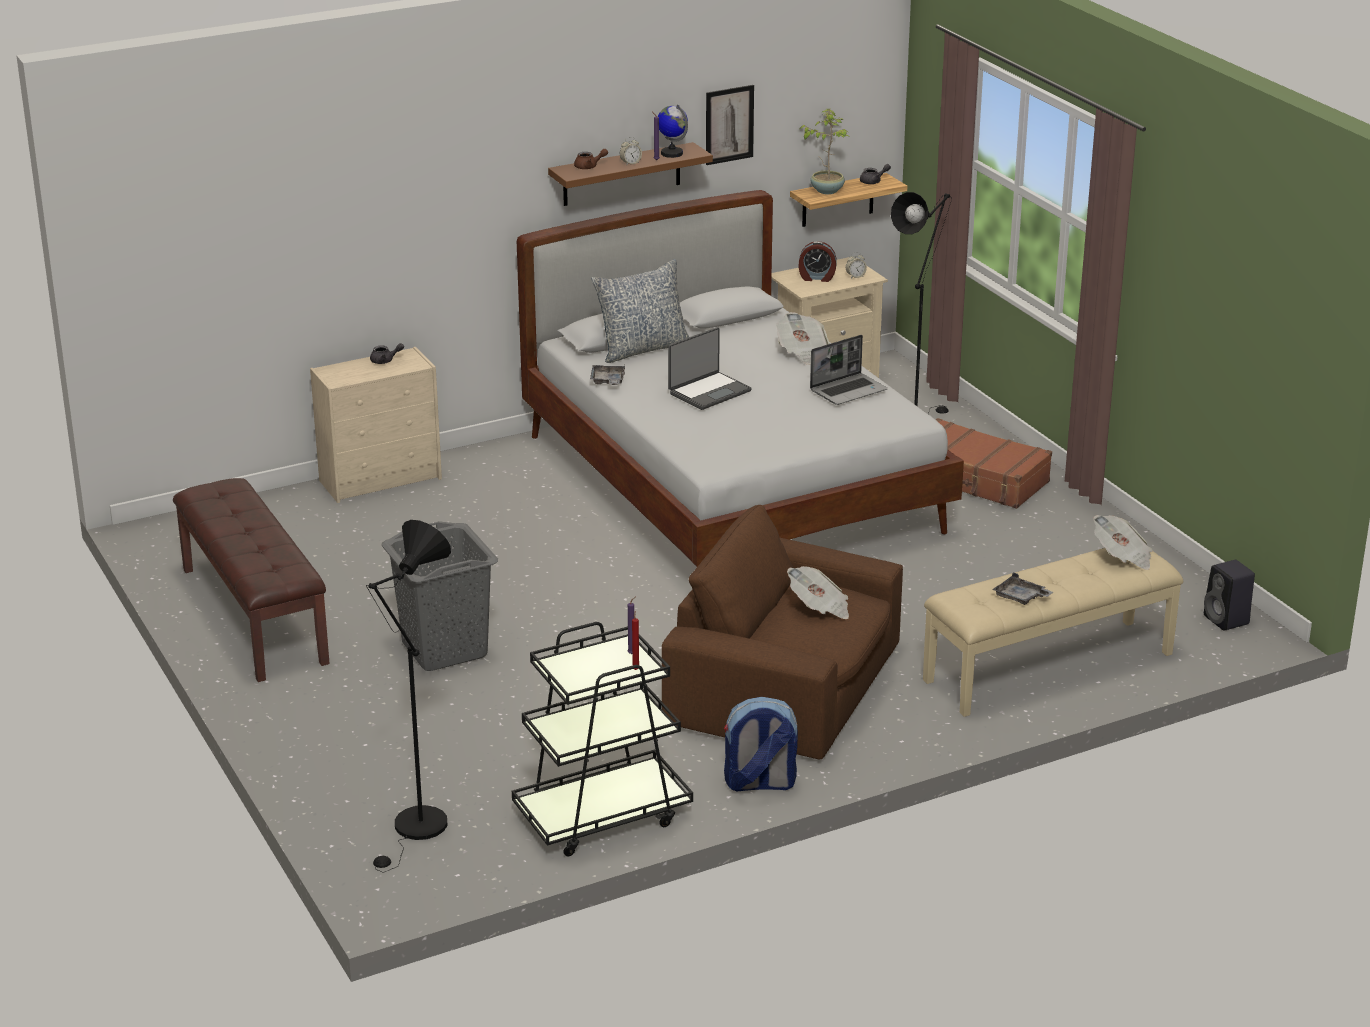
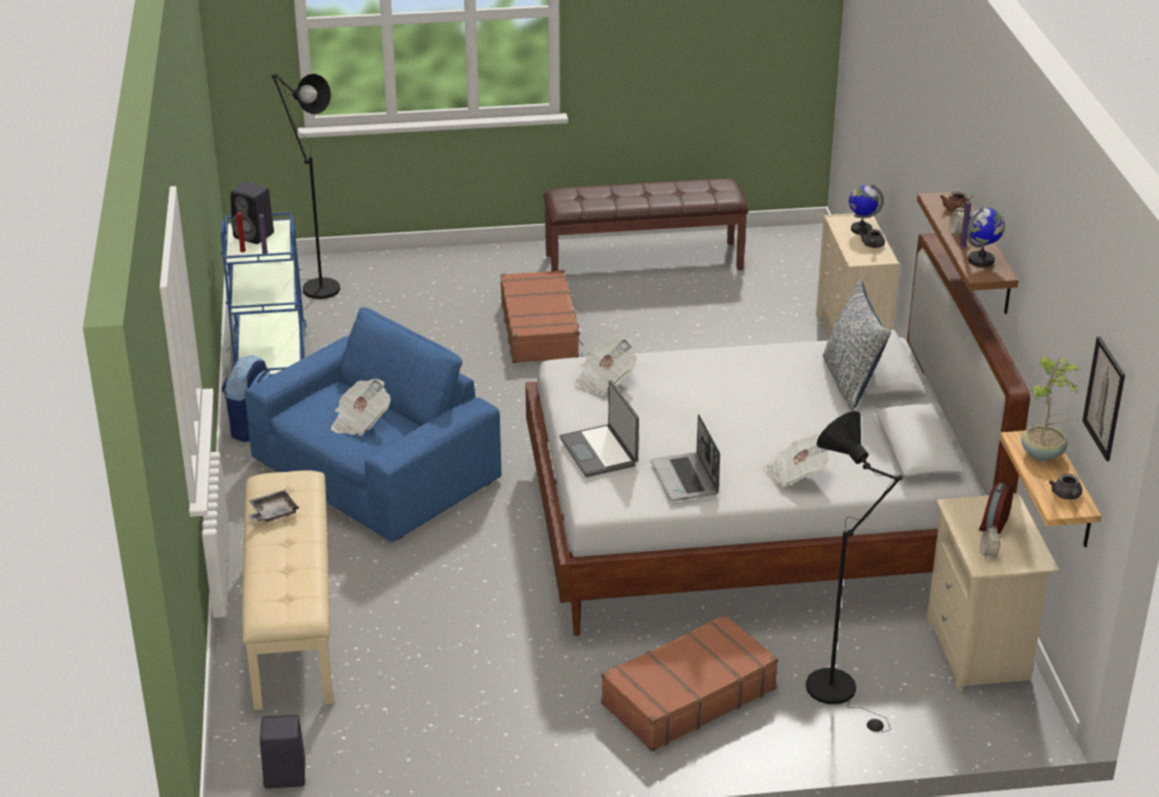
camera: 110 degrees right, 5 degrees up
grey laundry basket [382,521,498,671] -> brown suitcase [500,270,583,363]
black cart [512,622,693,857] -> blue cart [220,212,307,376]
grey tray [590,365,625,385] -> none
brown armchair [662,505,903,759] -> blue armchair [245,307,501,542]
laptop [668,327,752,410] -> laptop moved to [559,380,639,477]
picture [706,85,754,165] -> picture moved to [1082,336,1125,461]
newspaper [1093,515,1152,570] -> newspaper moved to [574,339,637,394]
none -> black speaker [230,181,274,244]
none -> globe [849,184,884,235]

